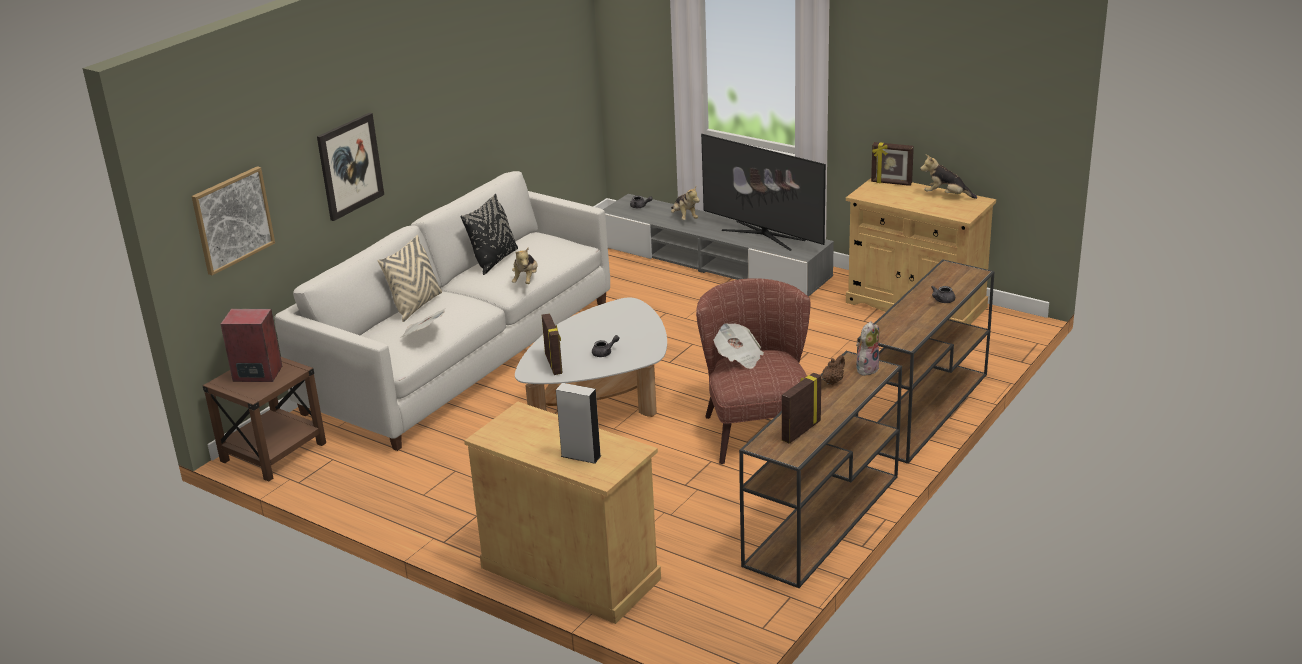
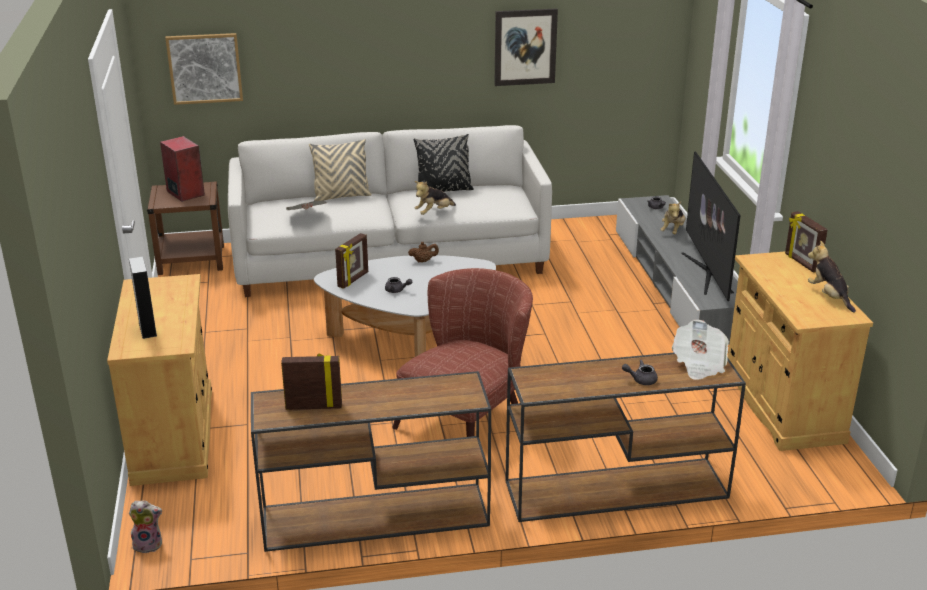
camera: 45 degrees right, 0 degrees up
picture [317,113,384,221] -> picture moved to [495,8,558,86]
newspaper [713,323,764,369] -> newspaper moved to [672,320,729,380]
brown teapot [822,355,845,385] -> brown teapot moved to [408,242,439,263]
plush toy [856,321,880,376] -> plush toy moved to [129,500,162,553]

